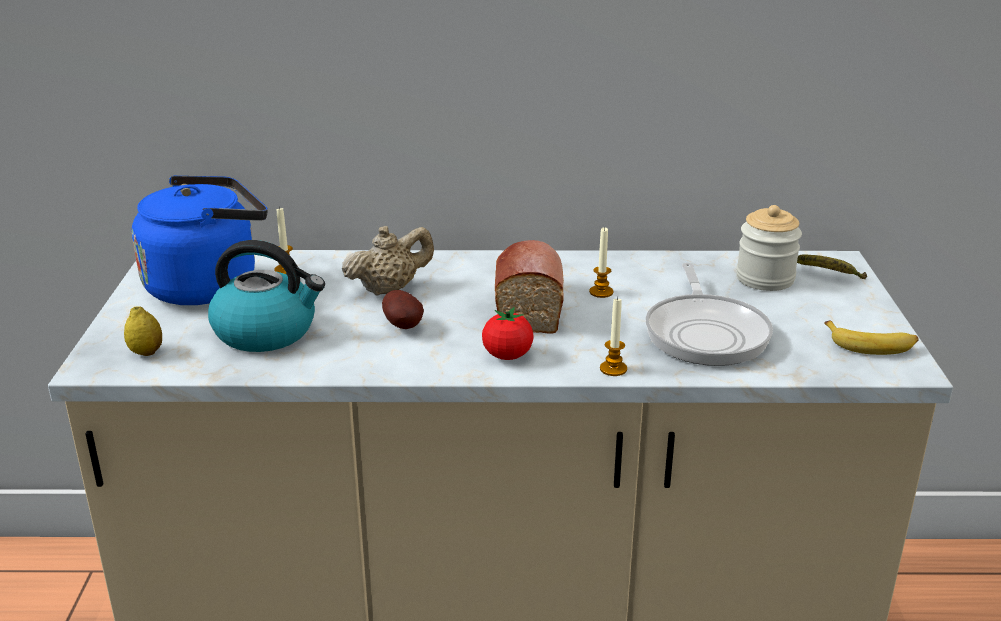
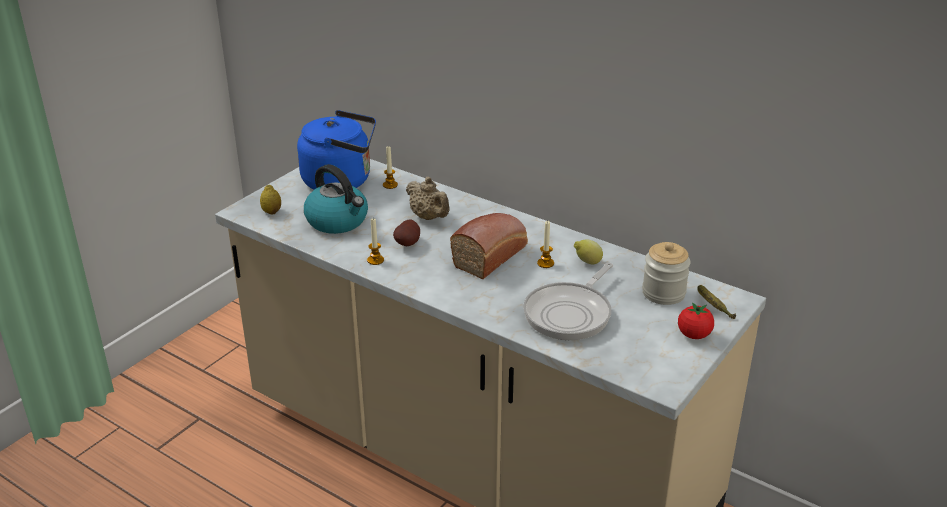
camera: 35 degrees right, 5 degrees up
beige teapot [342,226,434,296] -> beige teapot turned 45 degrees clockwise [406,177,450,220]
tomato [482,307,534,360] -> tomato moved to [678,302,714,339]
candle [600,297,627,376] -> candle moved to [367,218,384,265]
banana [824,321,919,355] -> none
none -> lemon [574,239,603,265]

